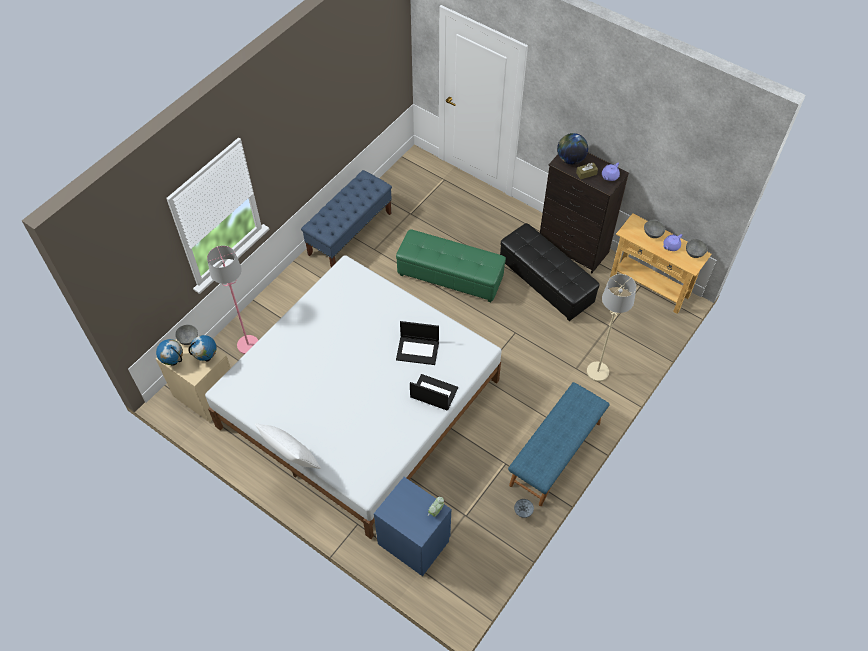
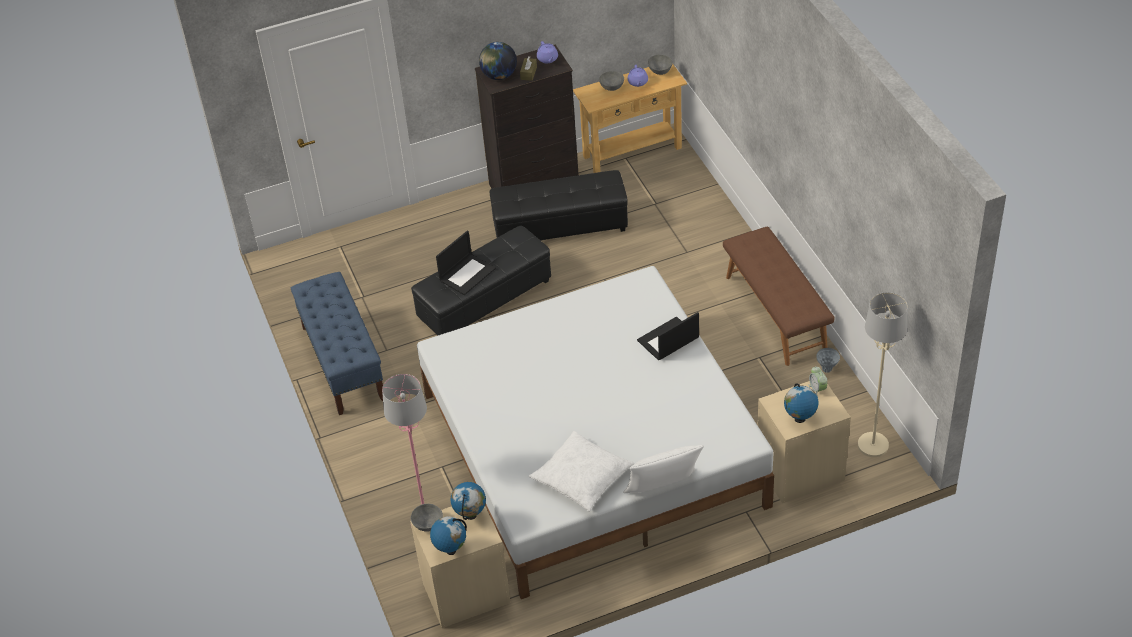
camera: 55 degrees left, 10 degrees down
blue nightstand [374,477,451,576] -> beige nightstand [758,381,851,503]
green ottoman [396,229,506,302] -> black ottoman [411,226,551,335]
laptop [396,321,439,365] -> laptop moved to [436,231,496,295]
blue bench [508,382,610,506] -> brown bench [723,227,835,366]
beige floor lamp [587,274,636,382] -> beige floor lamp moved to [858,292,908,457]
none -> white pillow [529,431,634,512]
none -> globe [784,383,818,423]

